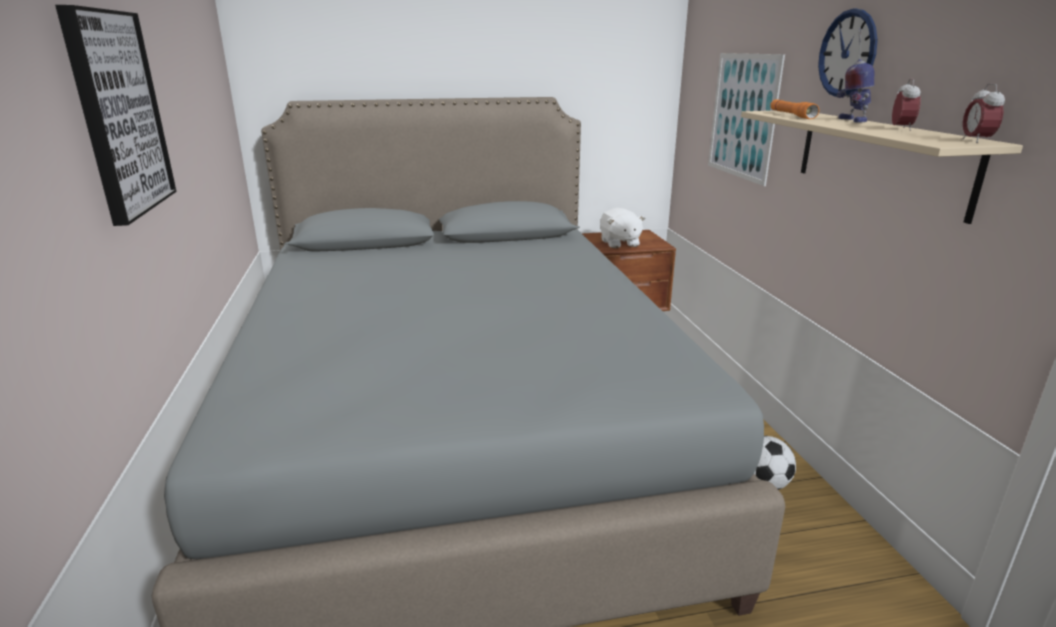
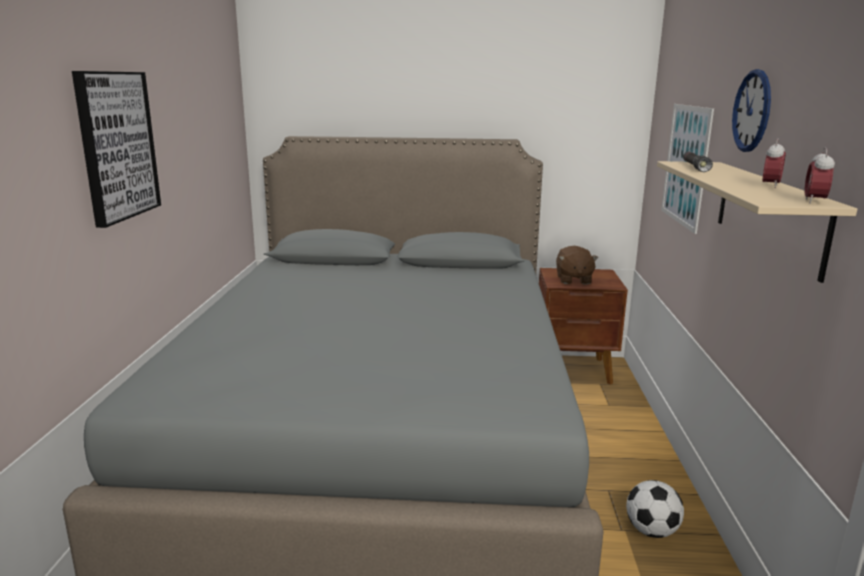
camera: 15 degrees right, 5 degrees down
white plush toy [600,208,646,248] -> brown plush toy [556,246,598,285]
orange flashlight [770,99,819,119] -> black flashlight [683,152,713,172]
toy robot [837,28,874,123] -> none

